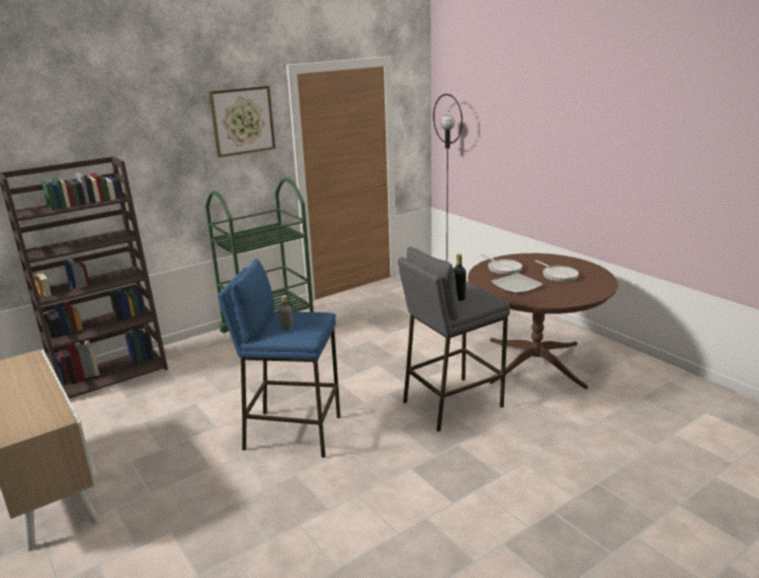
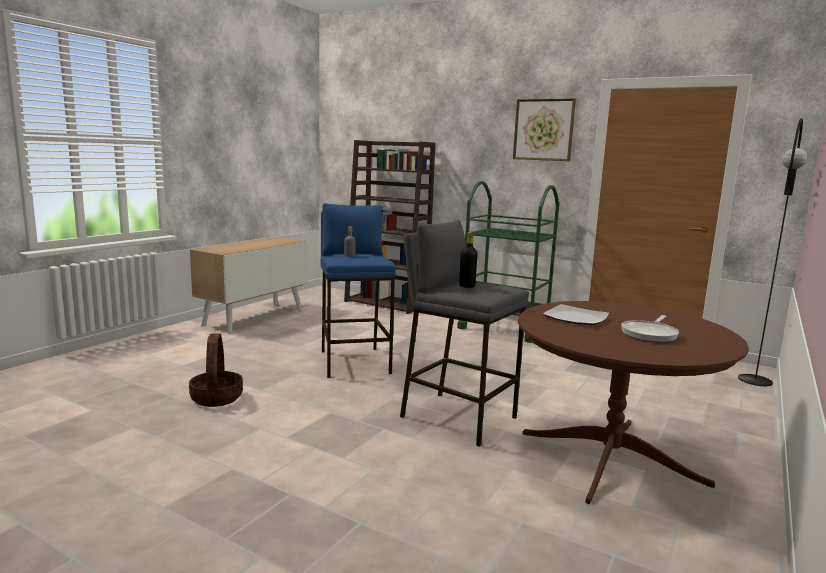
camera: 65 degrees right, 10 degrees down
frying pan [481,255,522,275] -> none
none -> basket [189,333,243,407]

